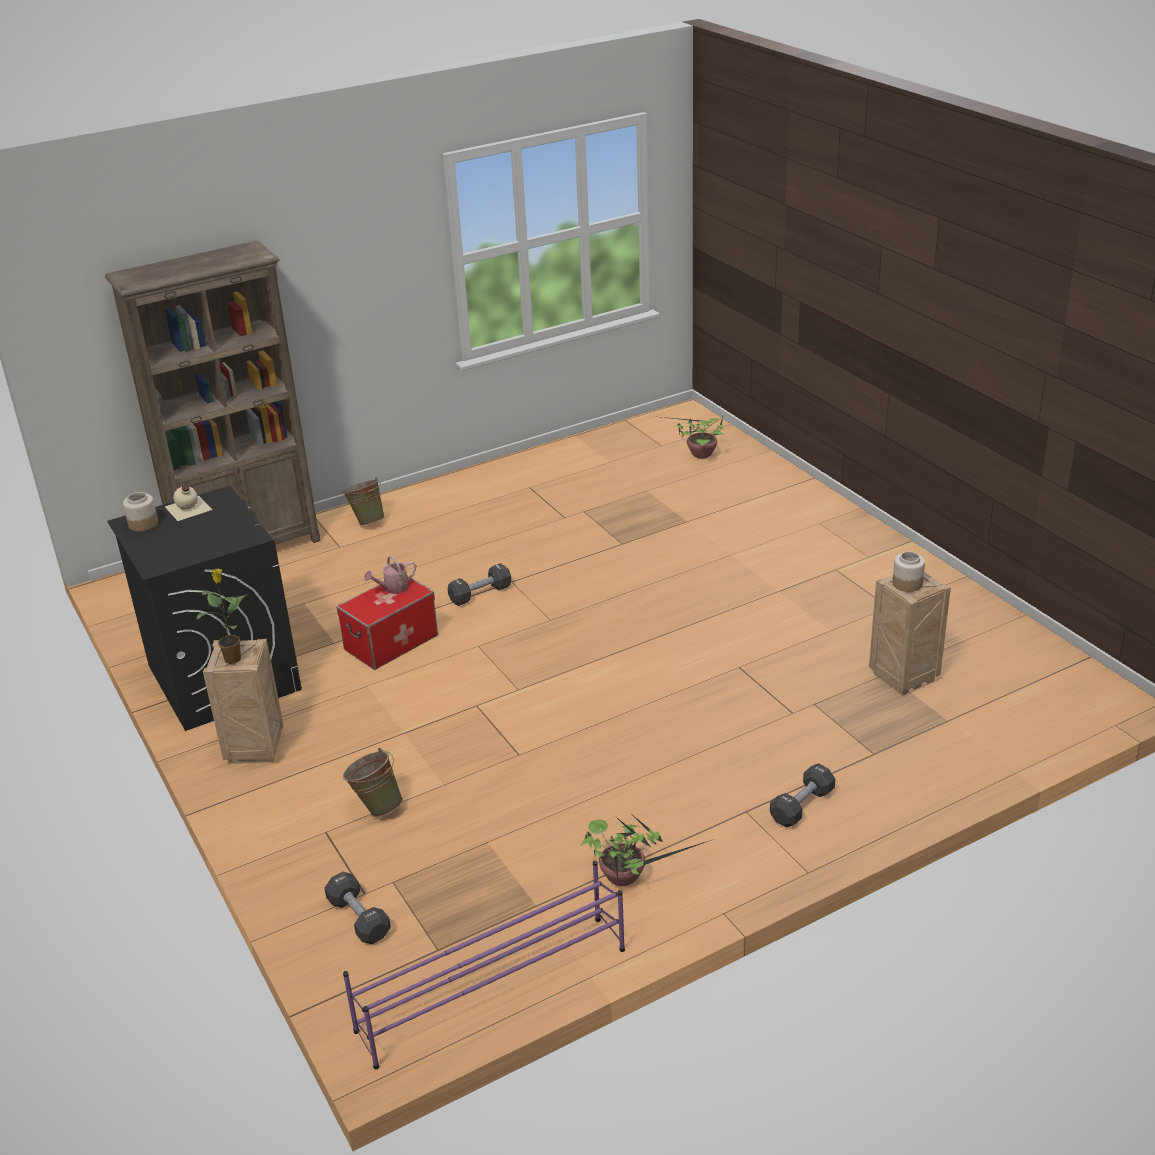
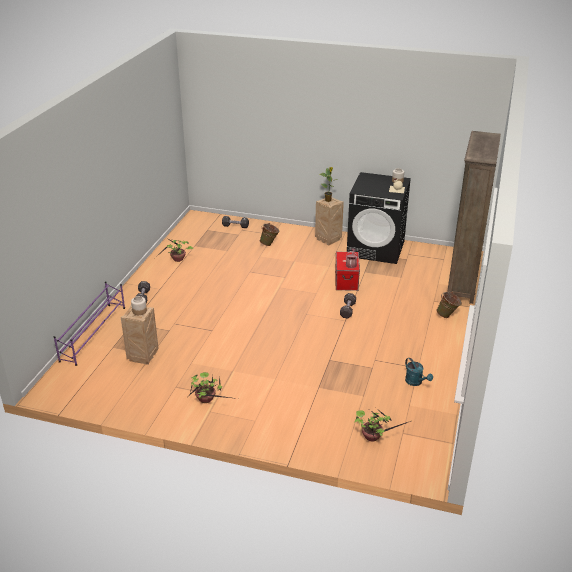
camera: 135 degrees right, 0 degrees up
purple shoe rack [343,861,625,1069] -> purple shoe rack moved to [54,281,125,366]
none -> potted plant [190,372,238,403]
none -> turquoise watering can [405,358,433,386]

